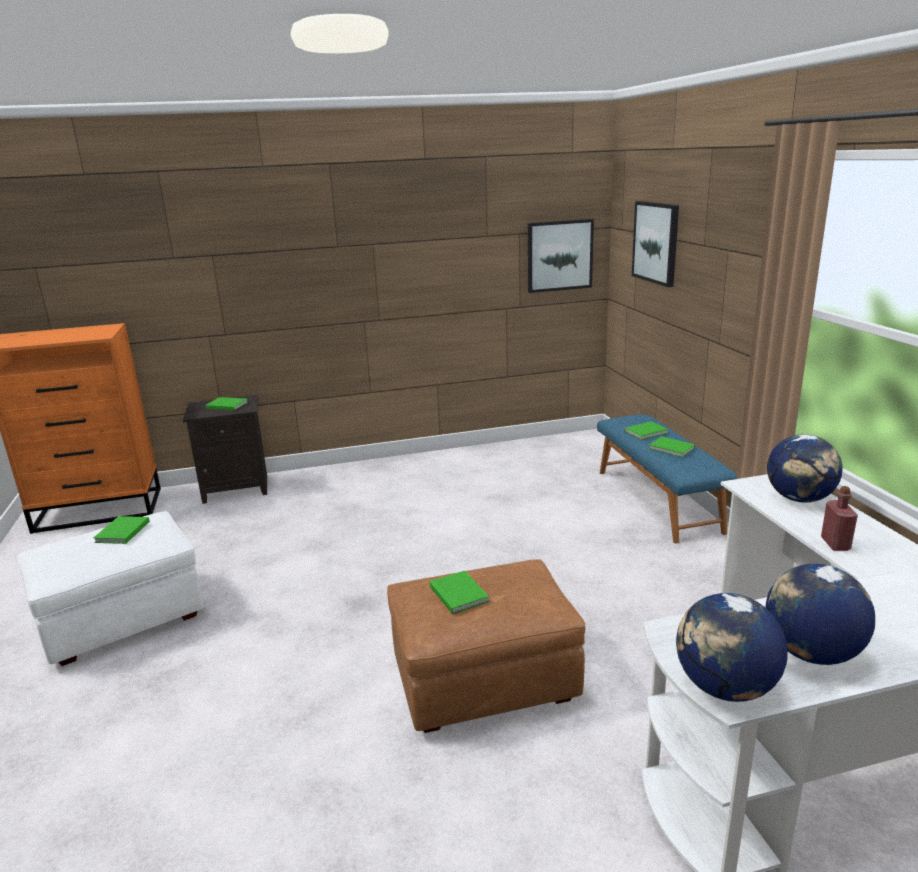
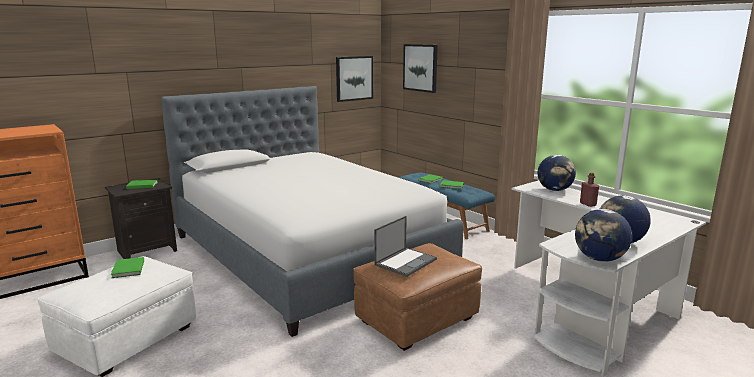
camera: 25 degrees left, 5 degrees down
green book [429,570,489,614] -> laptop [374,216,437,277]
none -> bed [161,86,464,337]

